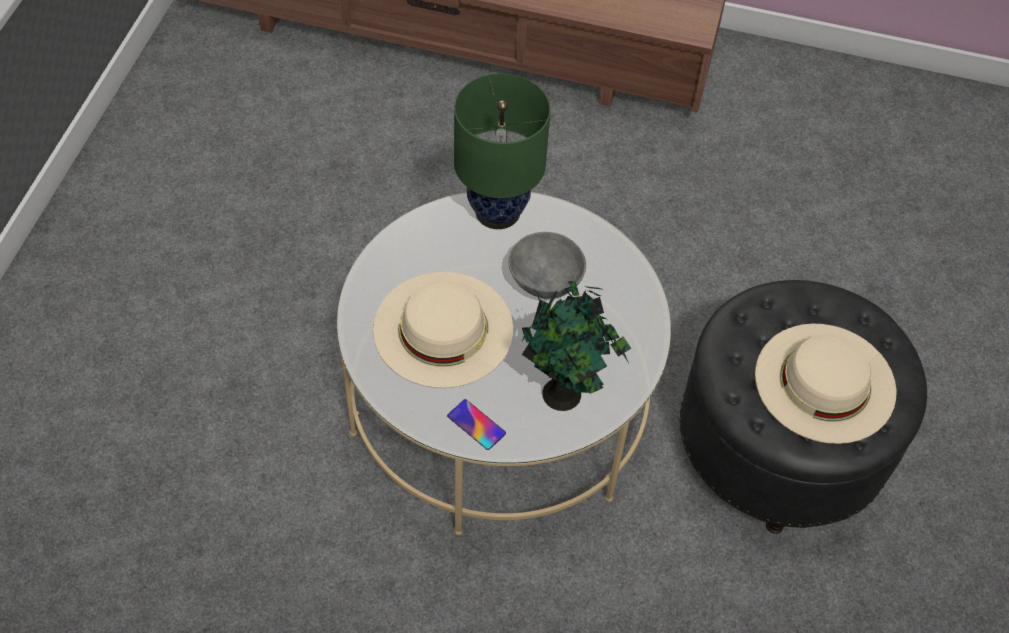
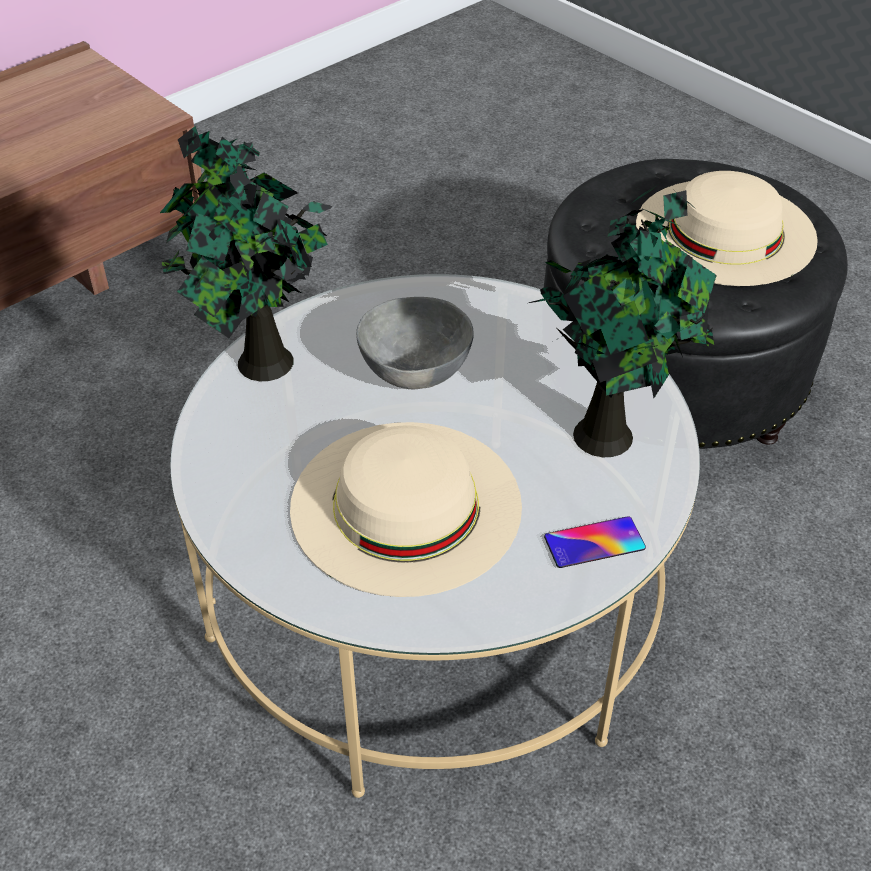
camera: 55 degrees left, 10 degrees down
green table lamp [454,74,551,229] -> potted plant [160,126,332,381]

